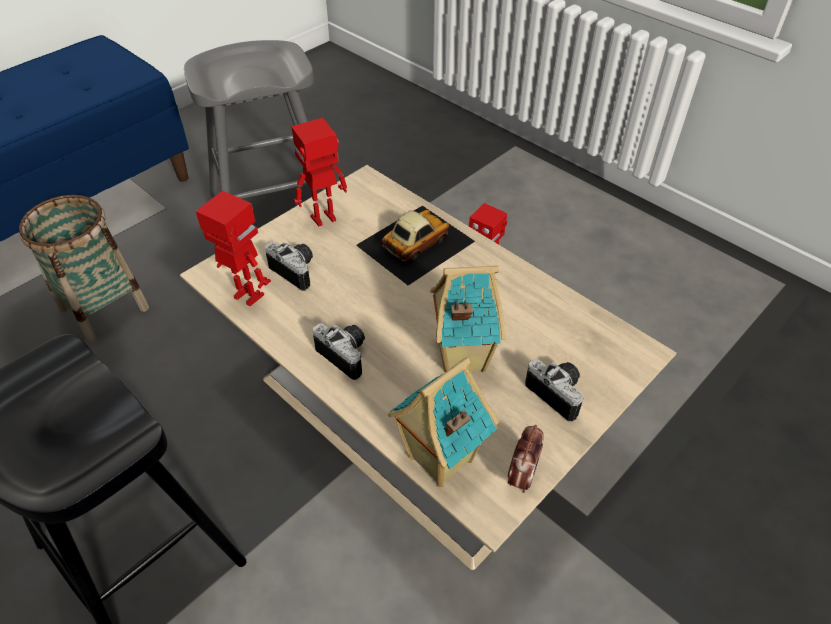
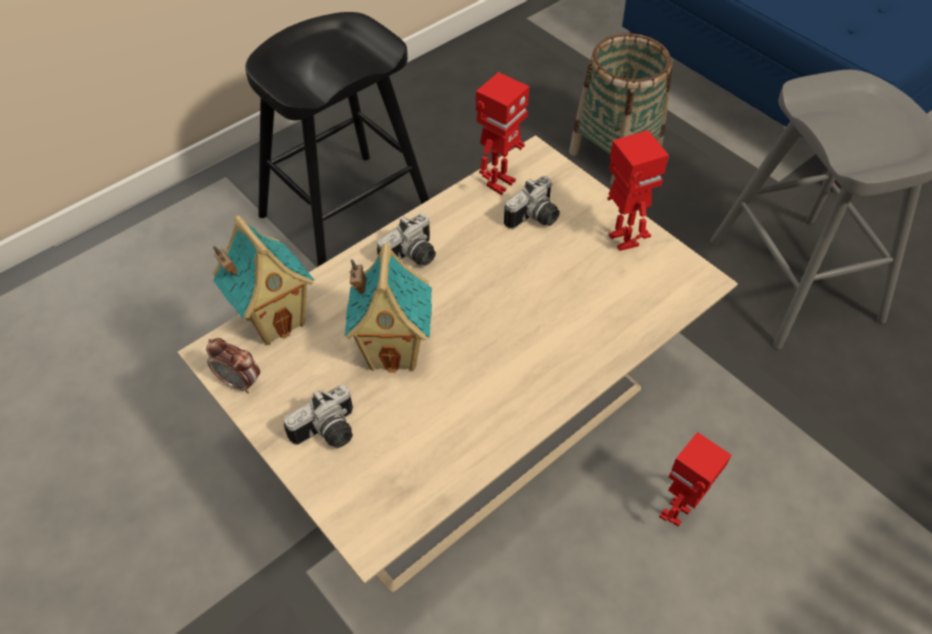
camera: 95 degrees right, 5 degrees up
toy car [356,205,475,285] -> none

